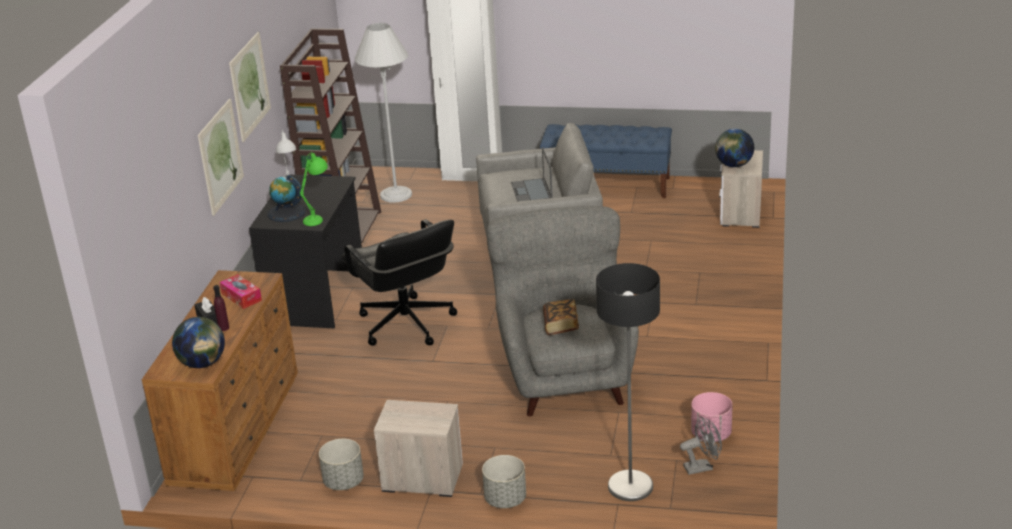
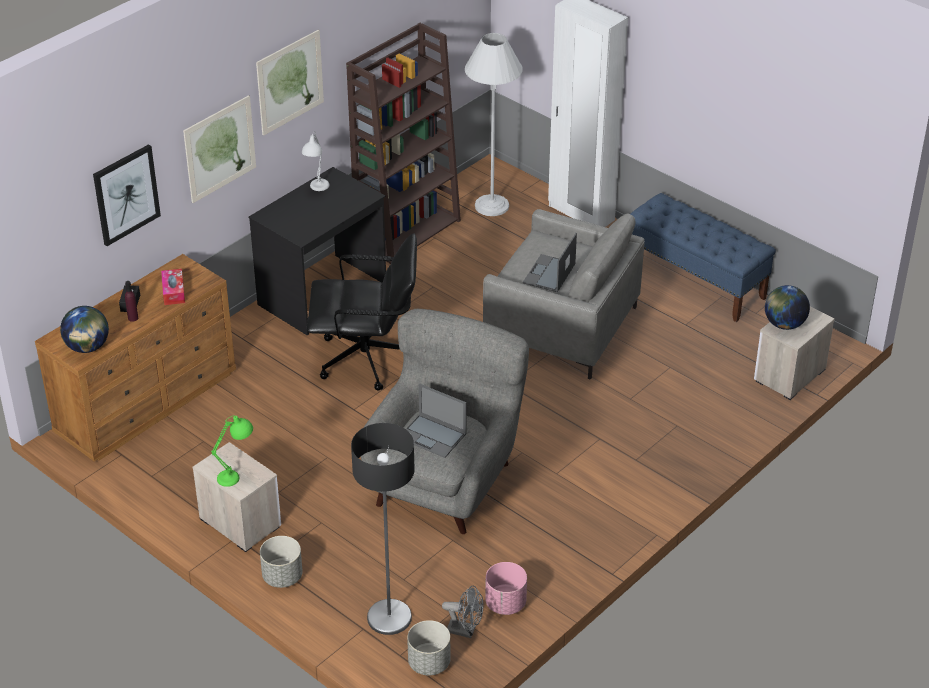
camera: 30 degrees right, 10 degrees up
globe [267,175,306,222] -> none
green table lamp [300,152,328,226] -> green table lamp moved to [211,416,253,487]
grey planter [319,439,364,490] -> grey planter moved to [407,620,450,675]
black office chair [341,219,457,346] -> black office chair turned 90 degrees counterclockwise [307,233,417,391]
book [543,299,579,335] -> laptop [406,383,467,458]
none -> picture [93,144,161,246]

